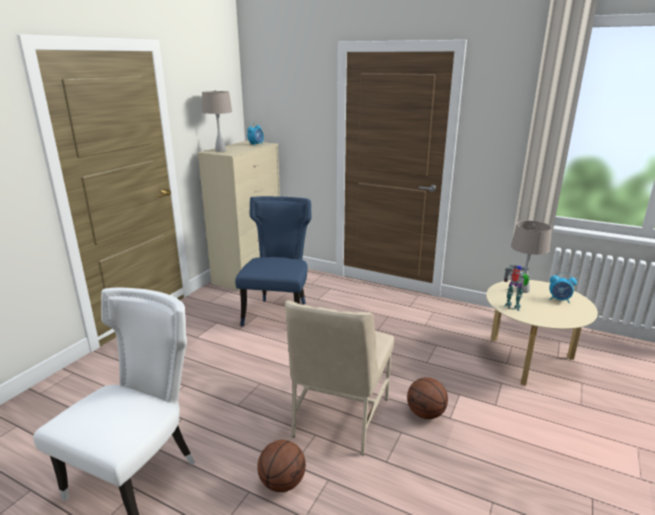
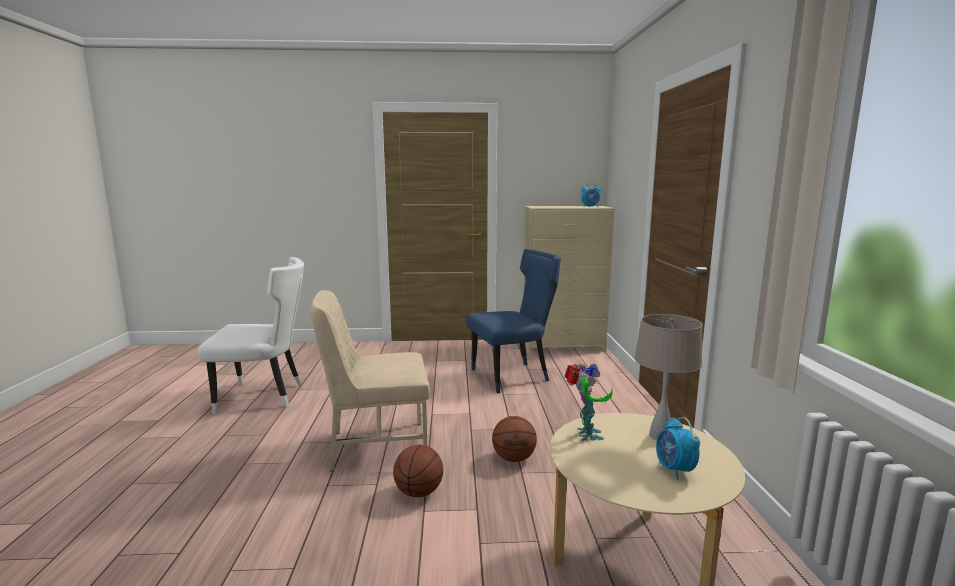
camera: 60 degrees right, 10 degrees down
beige table lamp [202,90,232,152] -> none
basketball [257,440,306,492] -> basketball moved to [492,416,537,462]

